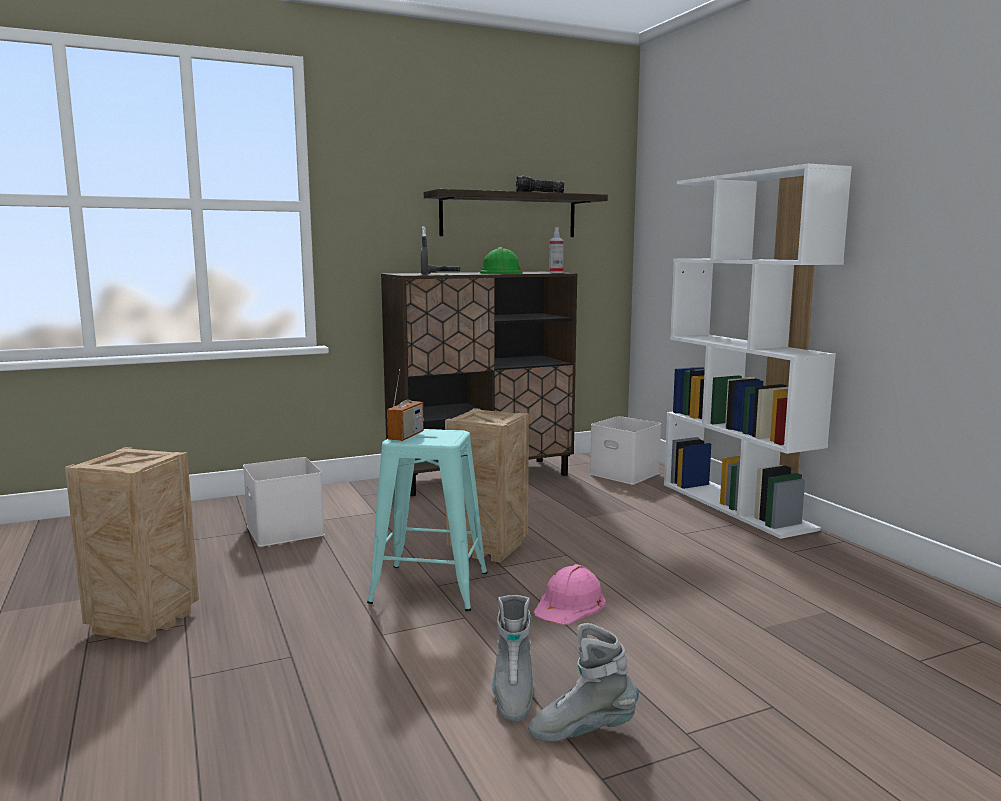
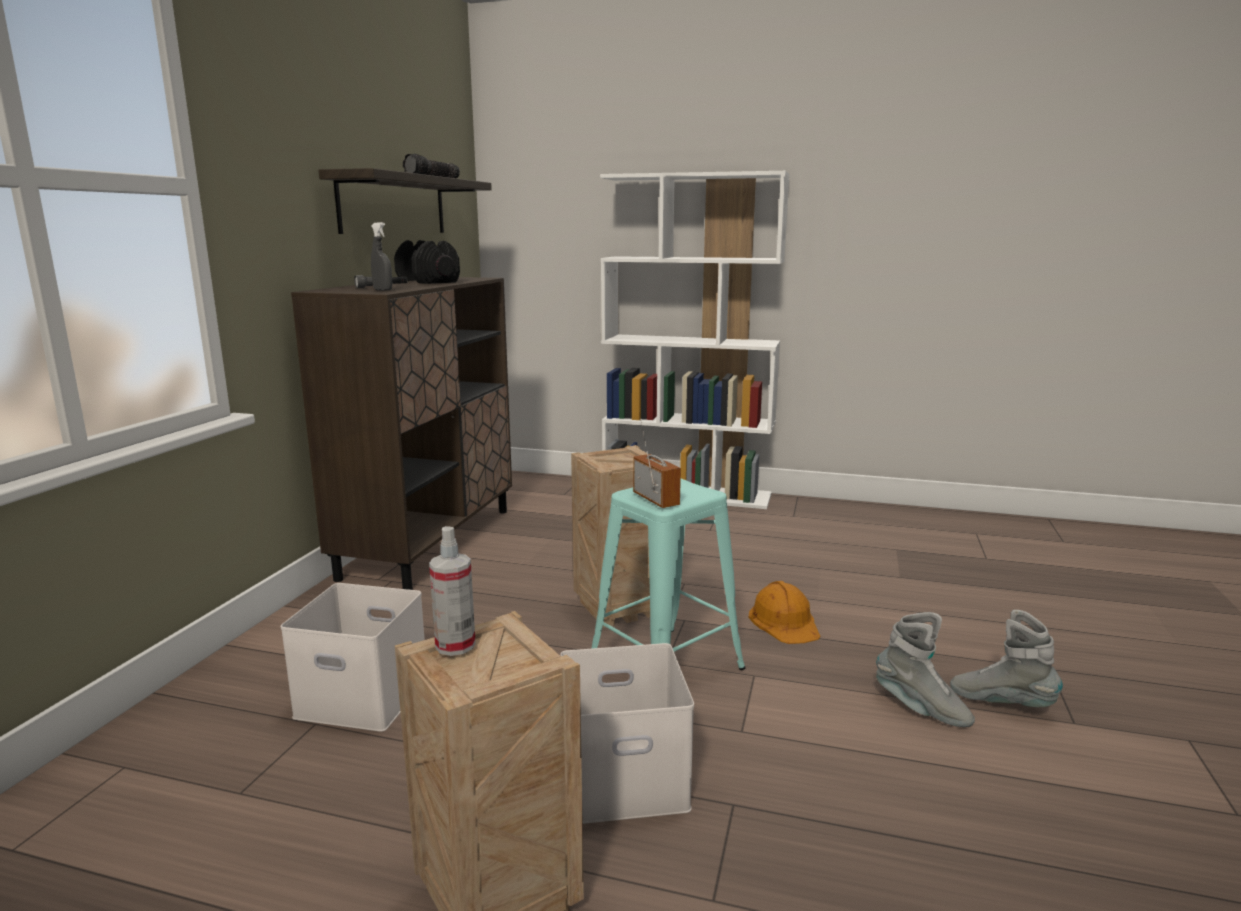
camera: 50 degrees left, 5 degrees up
green hard hat [480,247,522,274] -> black dumbbell [394,240,460,284]
grey boot [528,623,639,741] -> grey boot turned 90 degrees clockwise [950,610,1063,707]
pink hard hat [534,564,605,625] -> orange hard hat [749,581,820,644]
spray bottle [549,227,564,273] -> spray bottle moved to [429,526,476,656]
white storage box [590,416,661,485] -> white storage box moved to [560,643,694,824]

